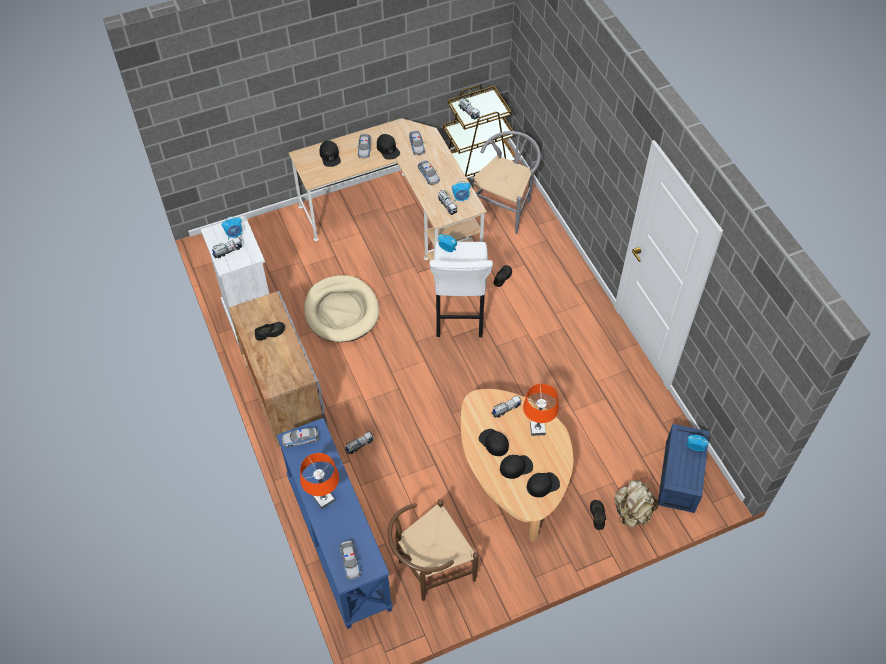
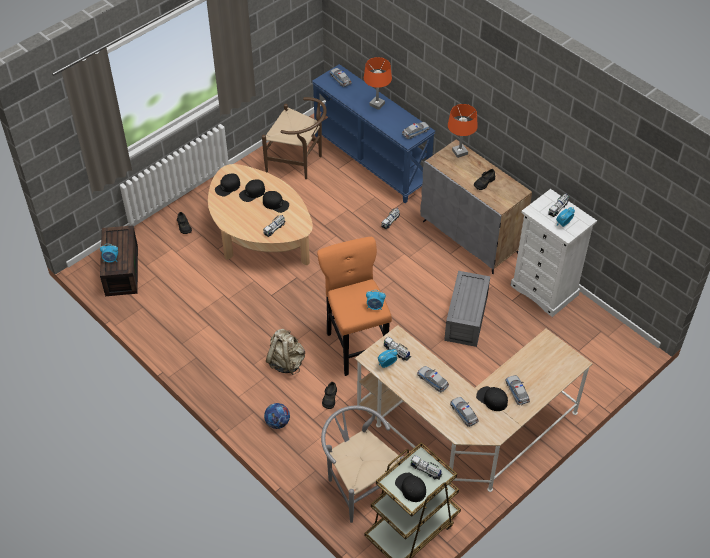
camera: 160 degrees right, 5 degrees down
beige dog bed [304,275,379,342] -> grey storage box [444,271,490,347]
black cap [320,140,341,167] -> black cap moved to [395,473,426,502]
brown chair [388,499,479,601] -> brown chair turned 75 degrees clockwise [262,97,327,179]
white stool [429,242,493,337] -> orange stool [317,237,392,376]
grey chair [469,131,541,234] -> grey chair turned 135 degrees clockwise [321,405,404,523]
orange table lamp [523,384,559,436] -> orange table lamp moved to [448,104,478,158]
beige backpack [614,480,659,527] -> beige backpack moved to [266,329,305,375]
blue storage box [658,424,709,513] -> brown storage box [100,225,138,296]
none -> football [264,403,290,429]

